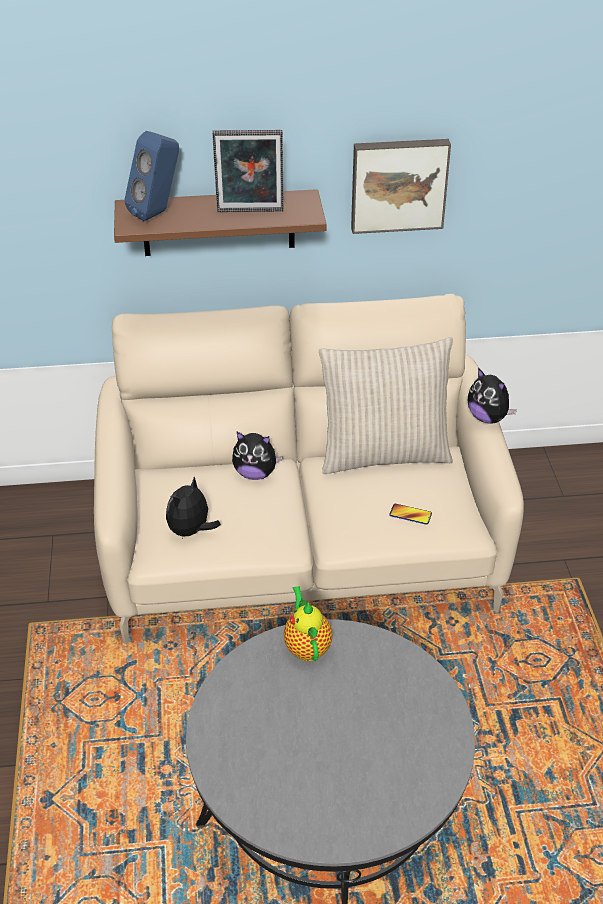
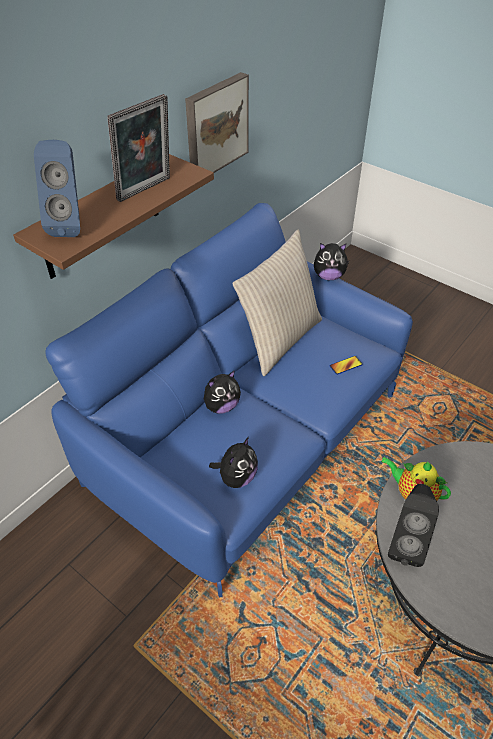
camera: 45 degrees left, 5 degrees up
beige sofa [94,294,524,644] -> blue sofa [45,203,413,597]
plush toy [166,477,221,539] -> plush toy turned 135 degrees counterclockwise [209,437,258,488]
none -> black speaker [388,484,439,567]

